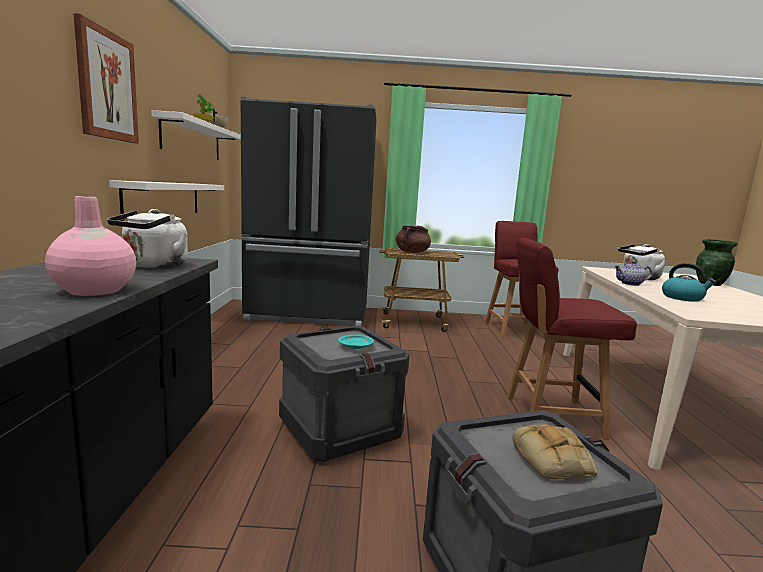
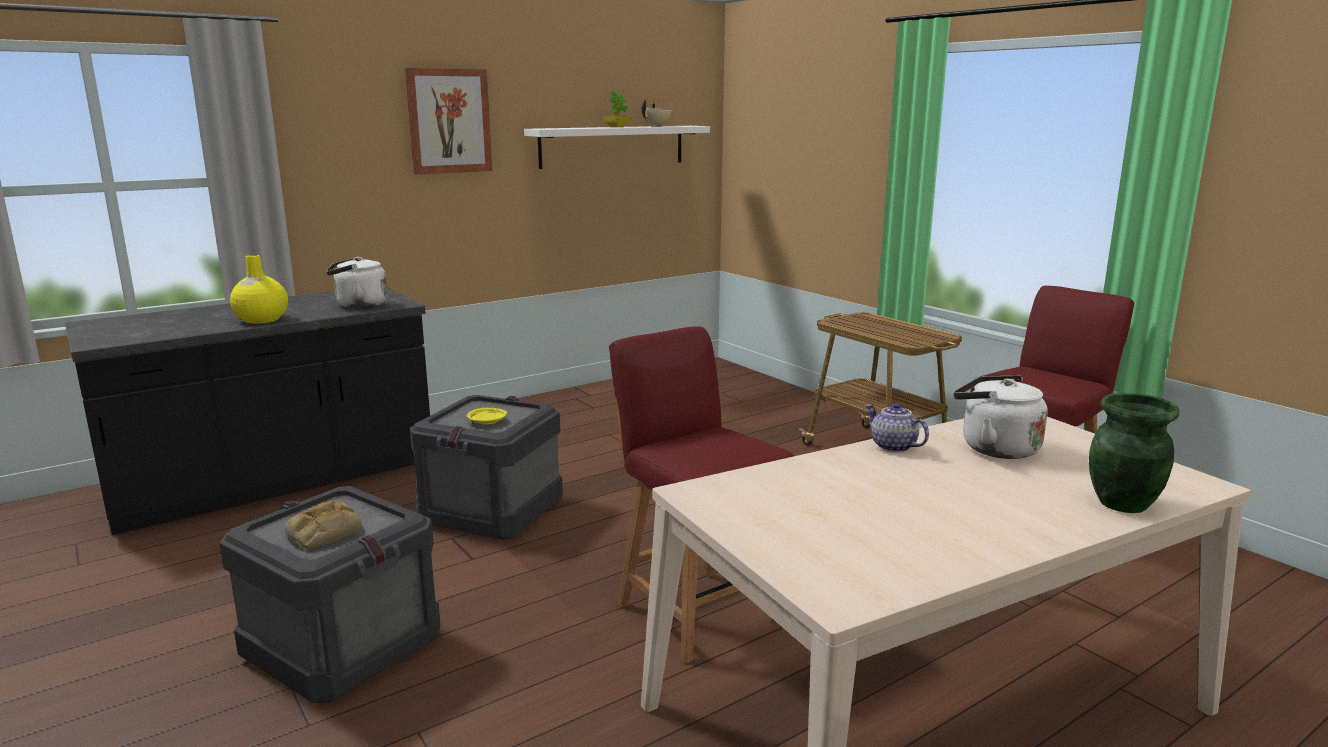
camera: 55 degrees right, 5 degrees up
pink vase [45,196,136,296] -> yellow vase [230,254,288,324]
white shelf [109,180,224,221] -> none
black fridge [240,97,377,326] -> none
turquoise plate [338,335,374,349] -> yellow plate [467,408,507,424]
brown cooking pot [396,225,431,253] -> none
kettle [662,263,716,302] -> none

